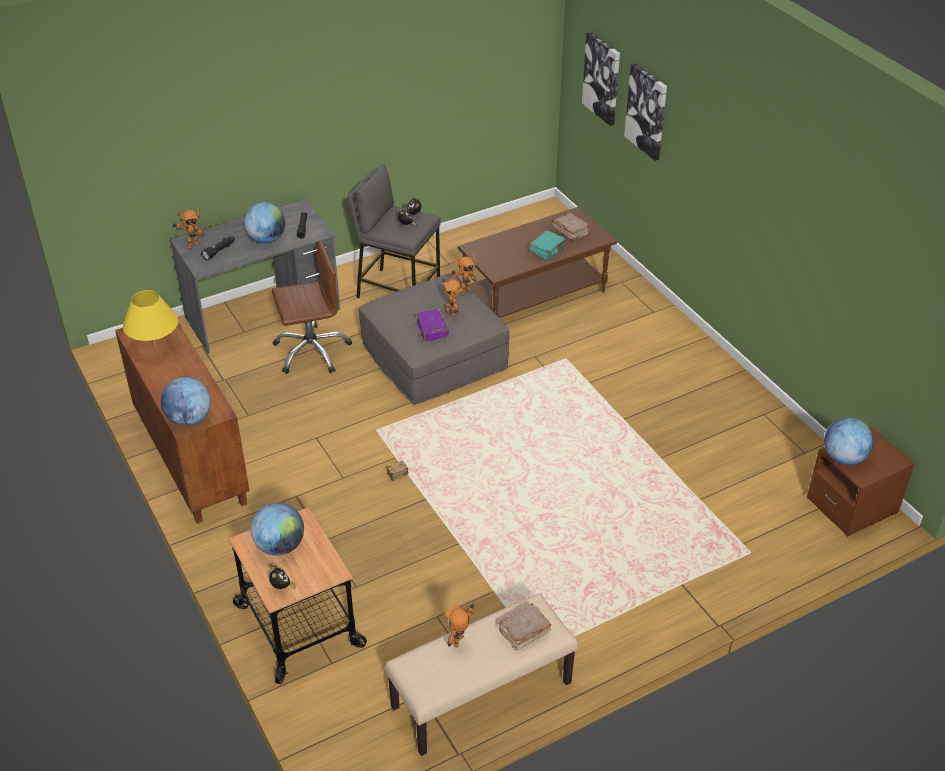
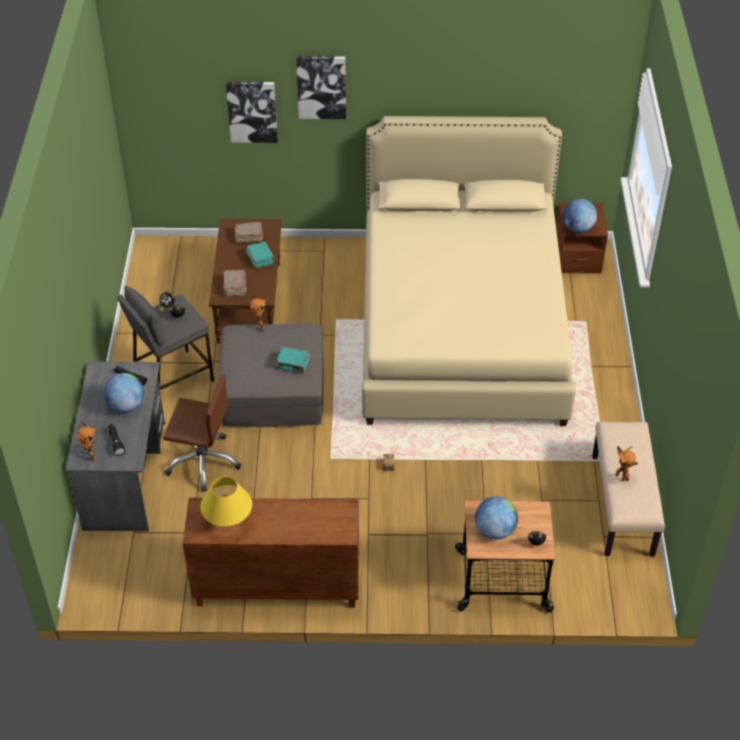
camera: 60 degrees left, 5 degrees up
globe [161,377,211,426] -> none
brown office chair [272,240,352,374] -> brown office chair turned 90 degrees clockwise [163,375,241,492]
purple book [416,309,449,341] -> turquoise book [276,347,310,374]
toy robot [442,275,464,316] -> none
brown book [498,603,551,650] -> brown book moved to [223,270,246,297]
picture [582,32,620,126] -> picture moved to [296,56,346,119]
none -> beige bed [362,116,576,426]

